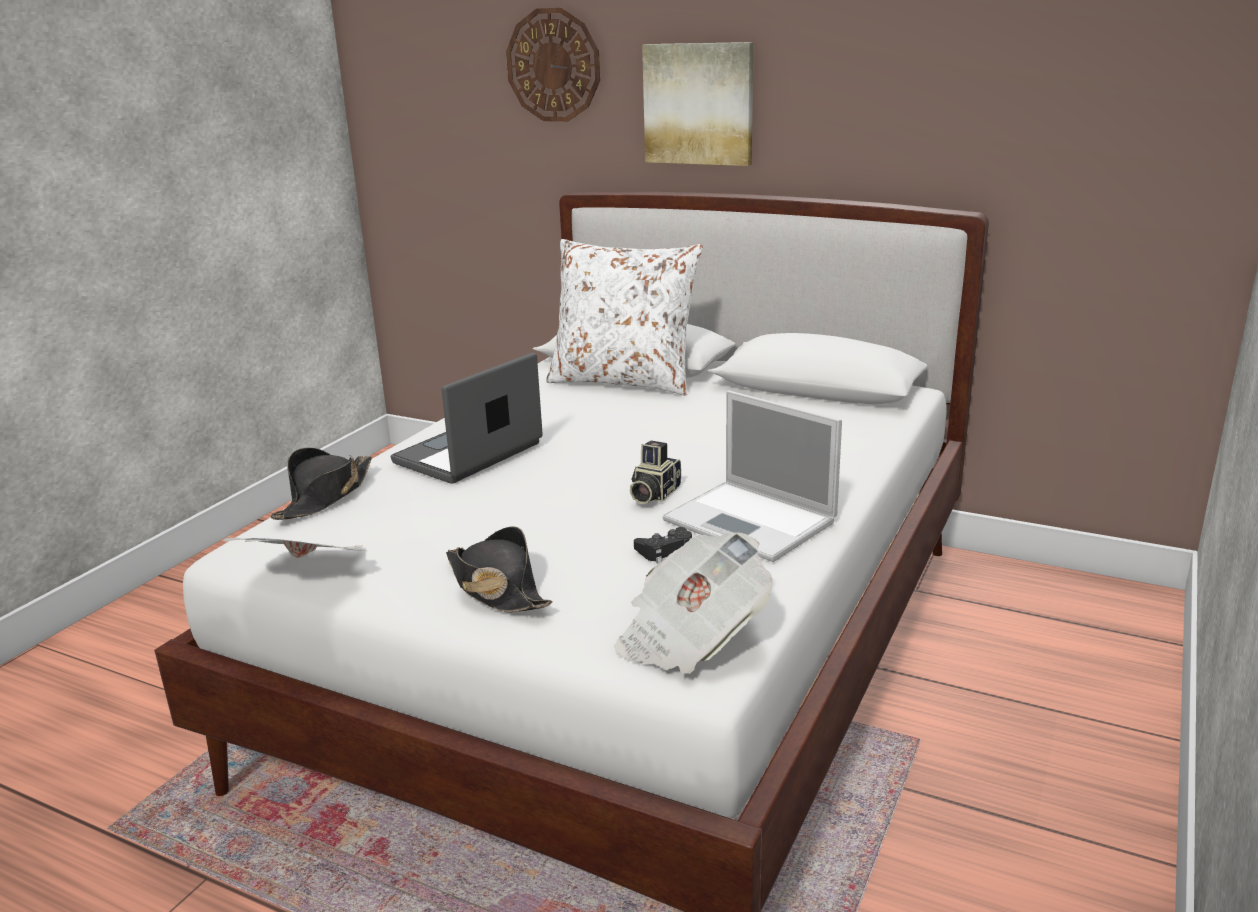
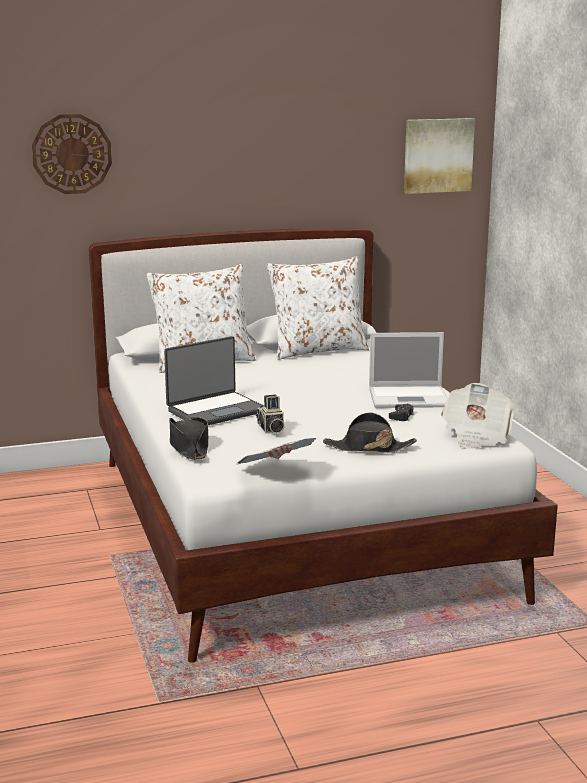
camera: 45 degrees left, 5 degrees down
laptop [391,353,543,484] -> laptop turned 120 degrees counterclockwise [164,336,264,425]
camera [630,440,681,504] -> camera moved to [256,395,285,434]
picture [642,42,753,166] -> picture moved to [404,118,475,194]
none -> white pillow [267,256,369,360]

